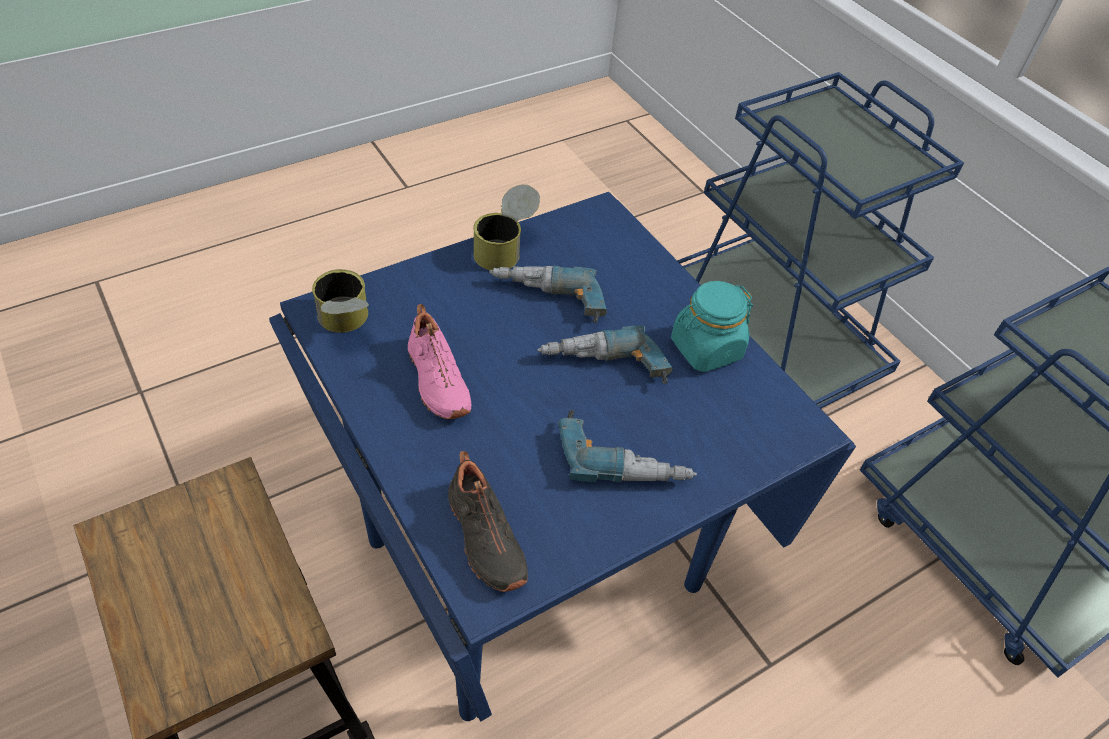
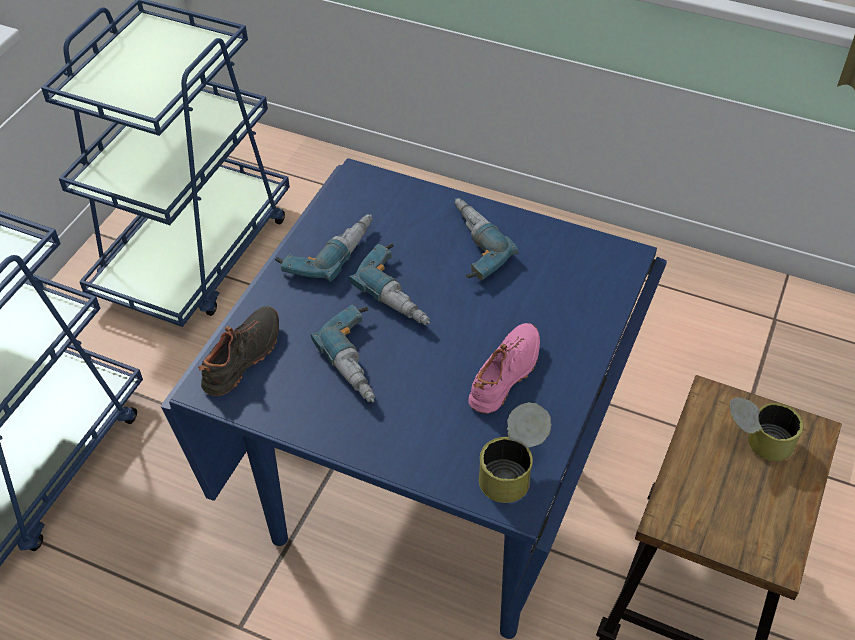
camera: 120 degrees left, 0 degrees up
black shoe [448,451,528,592] -> black shoe moved to [198,306,279,396]
can [473,184,540,270] -> can moved to [730,397,804,461]
turquoise jar [671,281,753,372] -> power drill [275,214,373,282]

